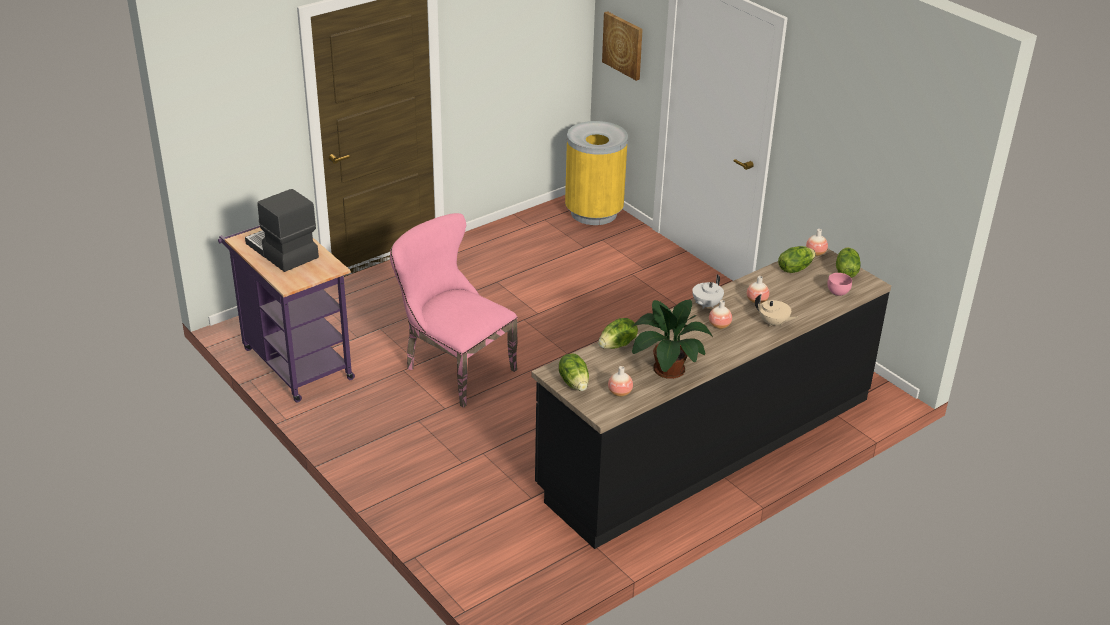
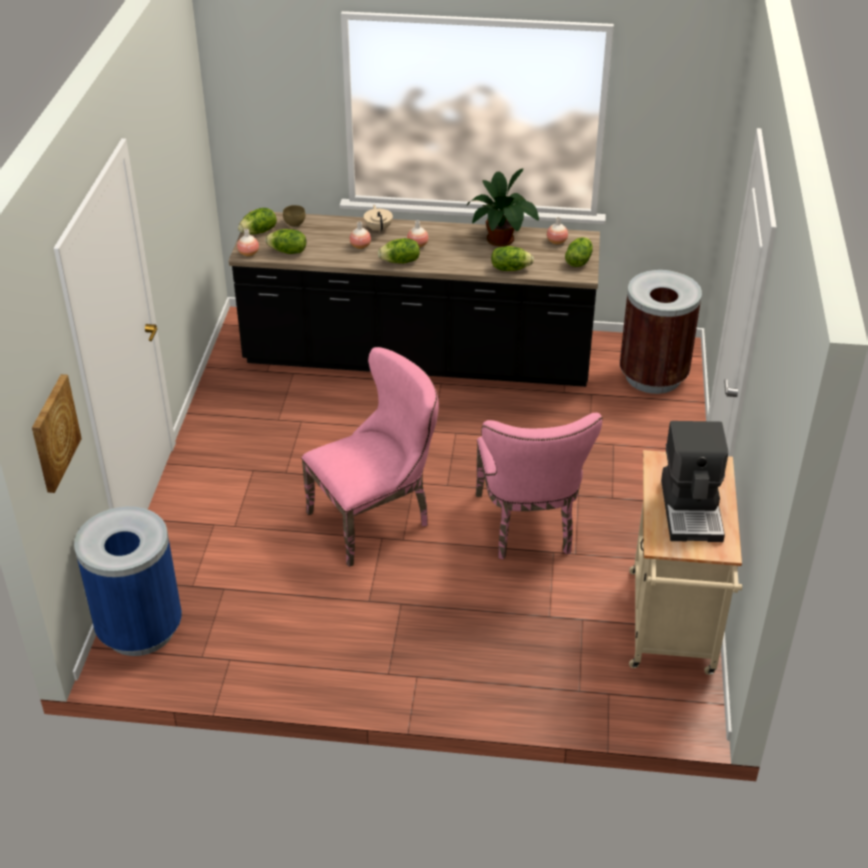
camera: 135 degrees left, 5 degrees up
purple cart [218,225,355,402] -> beige cart [629,450,742,675]
yellow trash can [565,121,628,225] -> blue trash can [74,506,182,656]
white teapot [692,275,724,309] -> lettuce [378,238,420,264]
pink bowl [827,273,852,296] -> brown bowl [283,205,305,227]
none -> pink chair [301,347,439,567]
none -> brown trash can [620,270,702,394]

